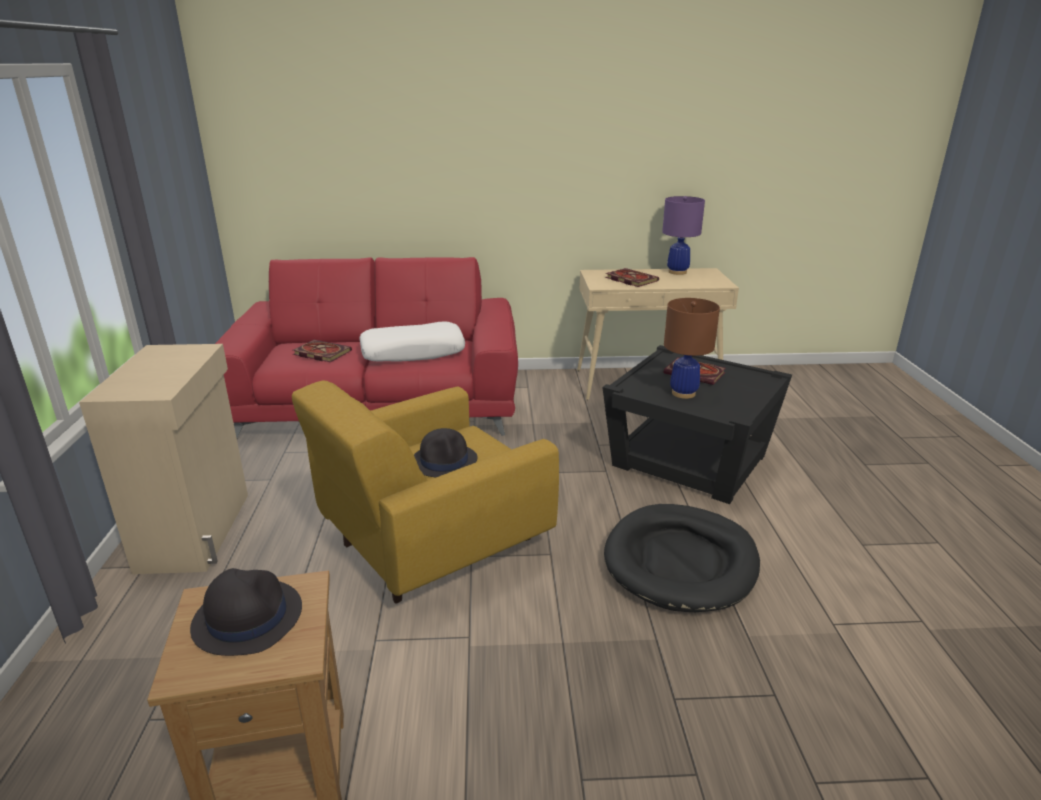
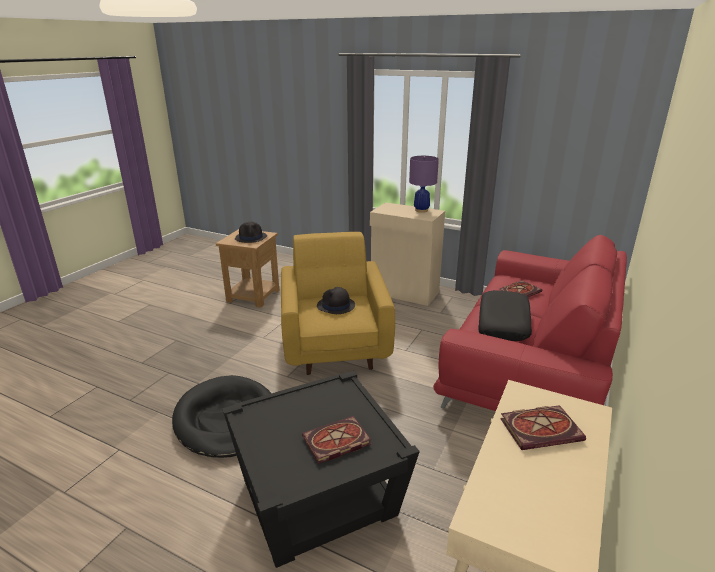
camera: 120 degrees right, 0 degrees up
white pillow [359,321,465,362] -> black pillow [478,290,532,341]
purple table lamp [662,196,705,275] -> purple table lamp moved to [409,156,439,213]
brown table lamp [664,298,720,399] -> none

